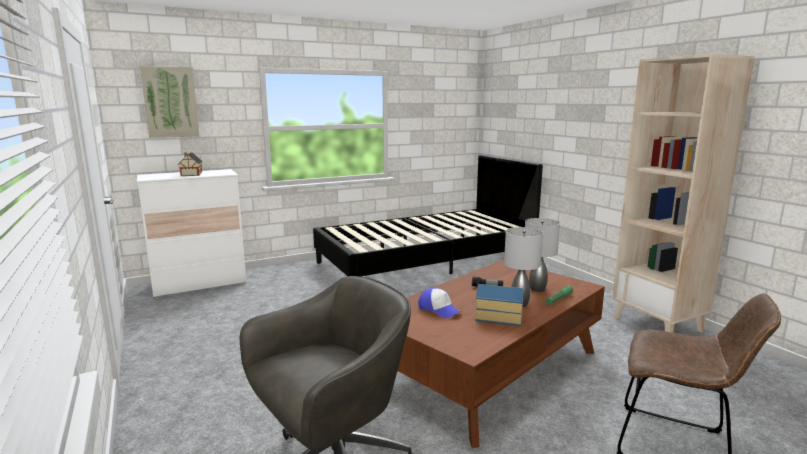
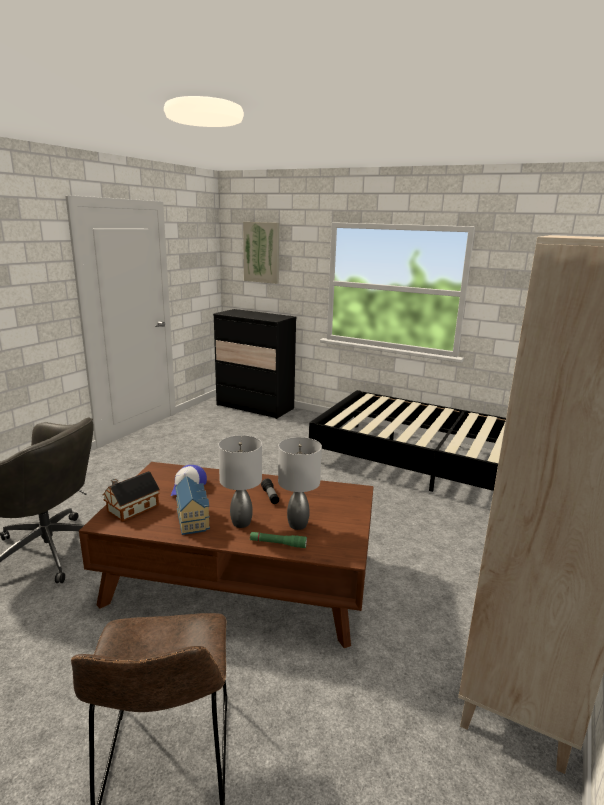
camera: 55 degrees right, 5 degrees up
white dresser [137,169,247,298] -> black dresser [213,309,296,419]
toy house [178,152,202,176] -> toy house moved to [103,471,160,522]

